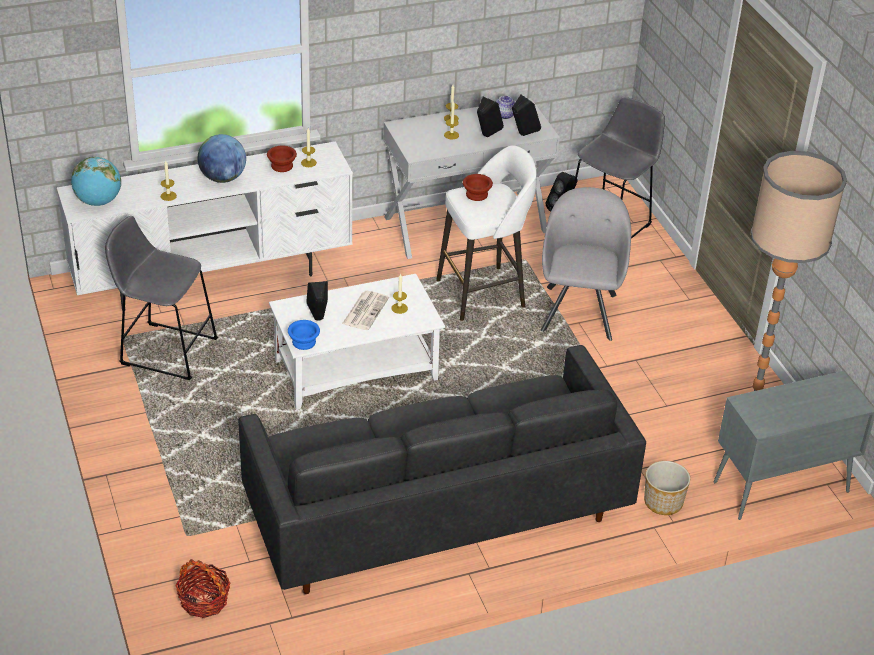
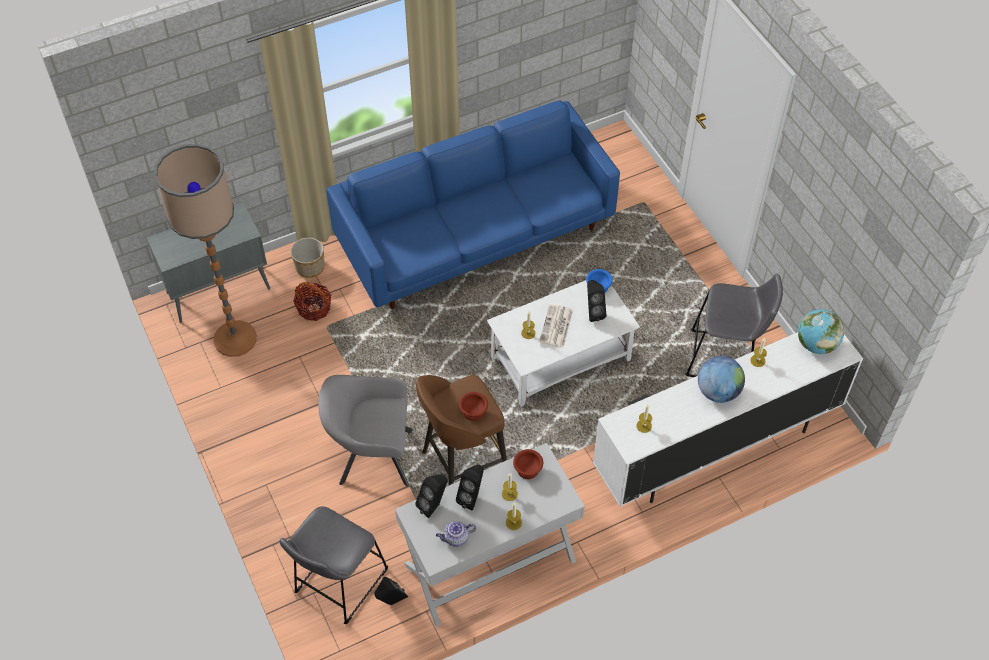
camera: 175 degrees right, 15 degrees up
basket [175,559,230,618] -> basket moved to [293,282,331,321]
black sofa [238,345,646,594] -> blue sofa [326,101,620,309]
brown bowl [267,146,297,172] -> brown bowl moved to [513,449,543,479]
white stool [436,145,537,321] -> brown stool [416,375,507,485]
grey armchair [541,187,631,341] -> grey armchair turned 90 degrees clockwise [318,375,413,487]

